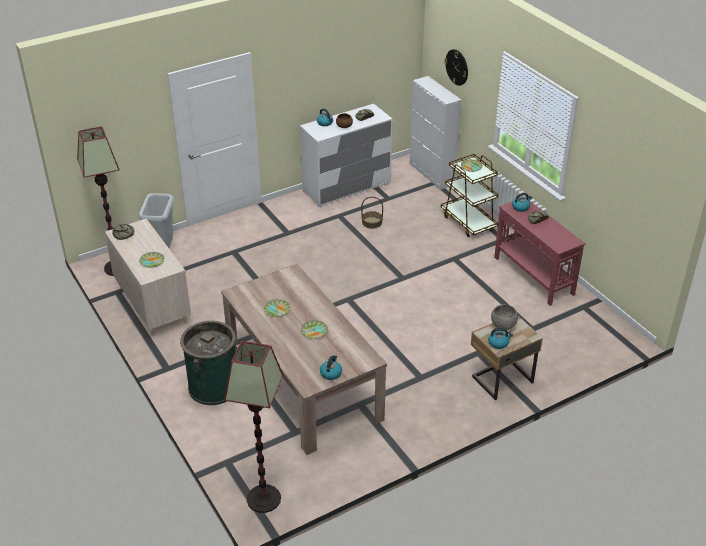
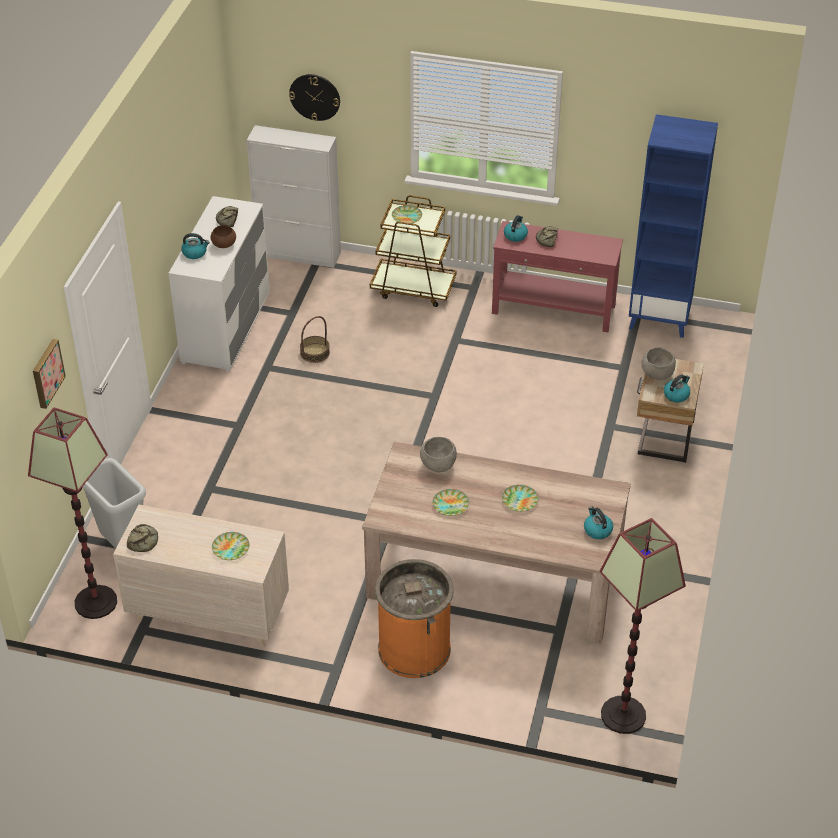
camera: 45 degrees left, 5 degrees up
green trash can [180,321,236,405] -> orange trash can [375,559,454,678]
none -> picture [33,339,66,409]
none -> grey bowl [420,437,457,472]
none -> blue bookcase [629,114,718,338]

